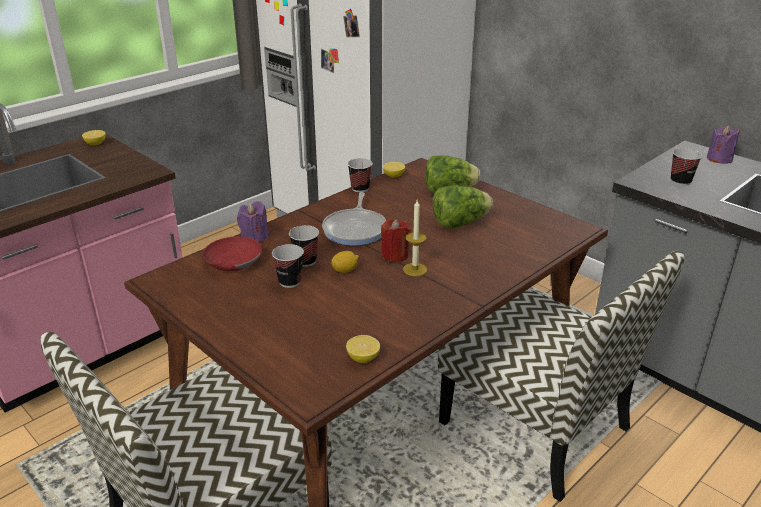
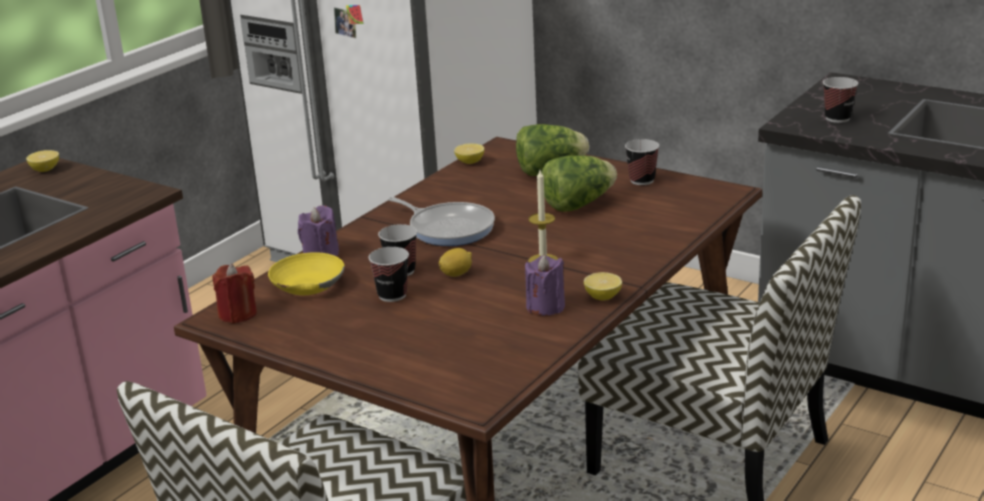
camera: 10 degrees left, 5 degrees down
red bowl [203,236,262,271] -> yellow bowl [268,252,345,295]
frying pan [322,192,386,246] -> frying pan turned 45 degrees counterclockwise [388,197,495,246]
lemon [346,335,380,363] -> lemon moved to [584,272,622,300]
cup [347,158,373,193] -> cup moved to [625,139,659,185]
red candle [381,219,411,262] -> red candle moved to [212,264,257,324]
purple candle [707,125,740,164] -> purple candle moved to [525,255,565,316]

